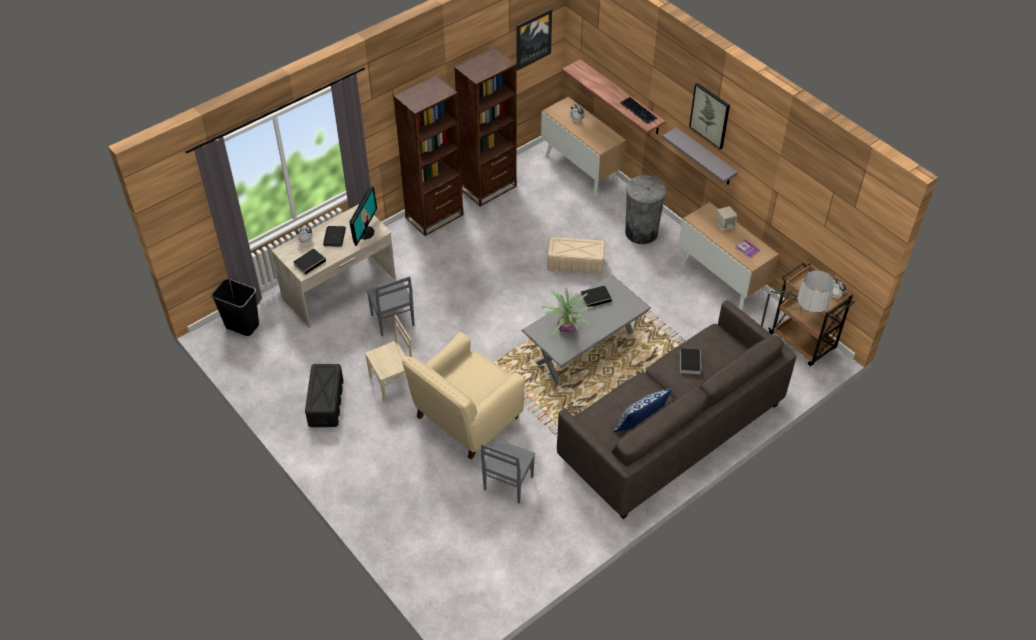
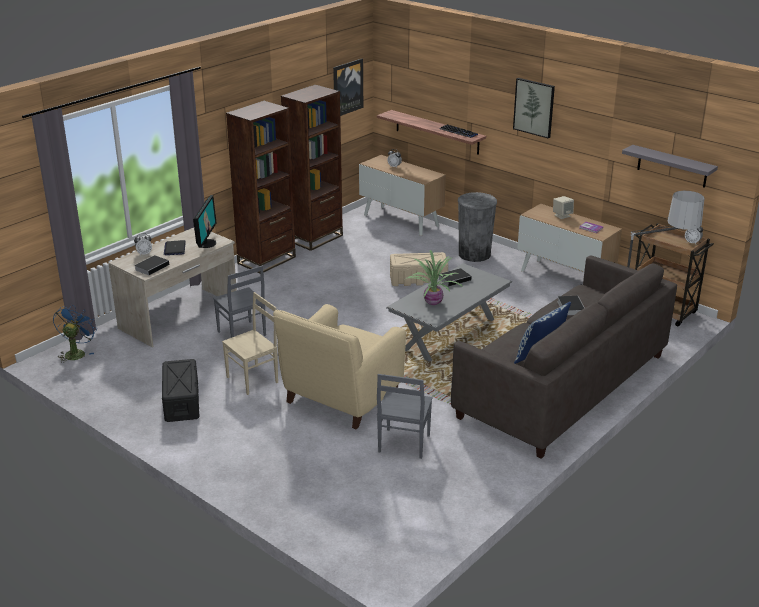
camera: 10 degrees left, 20 degrees down
black trash can [211,278,259,336] -> blue fan [53,305,96,363]
grey shelf [662,127,738,185] -> grey shelf moved to [622,145,718,188]

